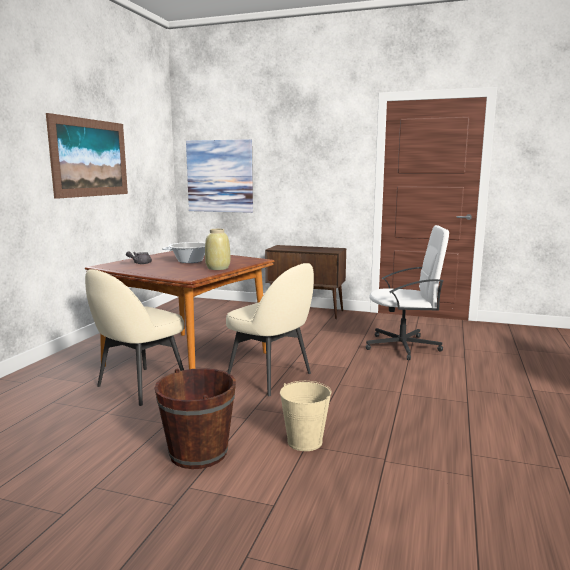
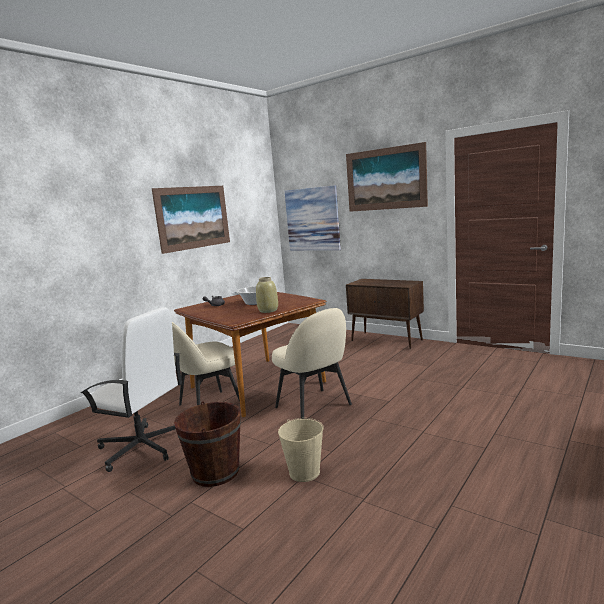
camera: 20 degrees right, 0 degrees up
white office chair [366,225,449,360] -> white office chair moved to [81,307,182,472]
none -> picture [346,142,428,212]

